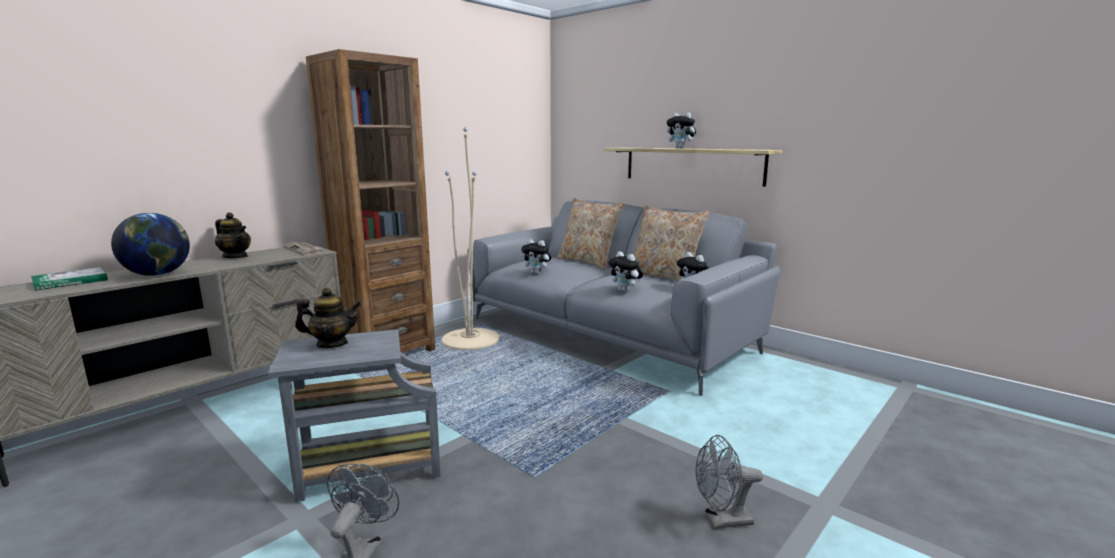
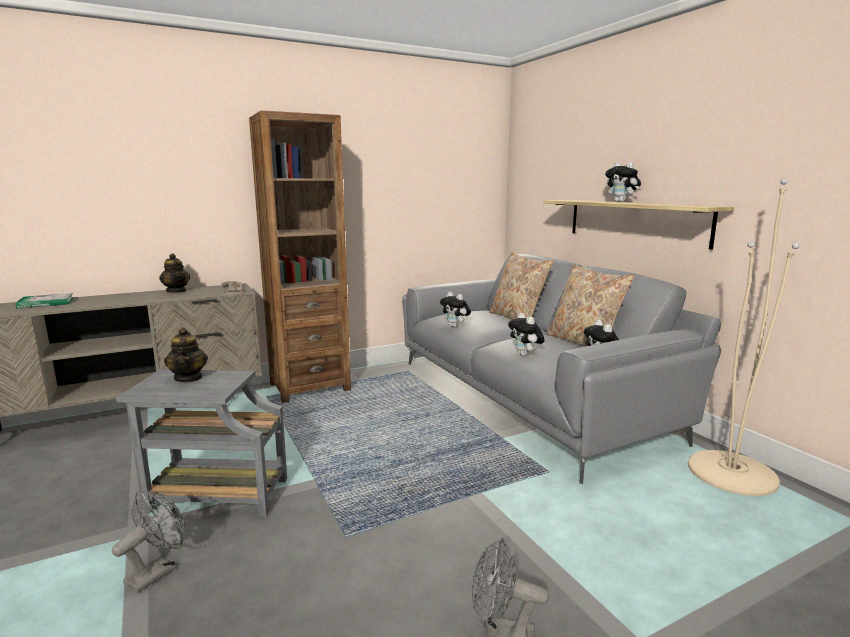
camera: 20 degrees right, 0 degrees up
globe [111,213,190,276] -> none
teapot [295,287,362,348] -> teapot turned 60 degrees clockwise [164,327,208,382]
beige floor lamp [441,127,500,350] -> beige floor lamp moved to [688,178,800,496]

